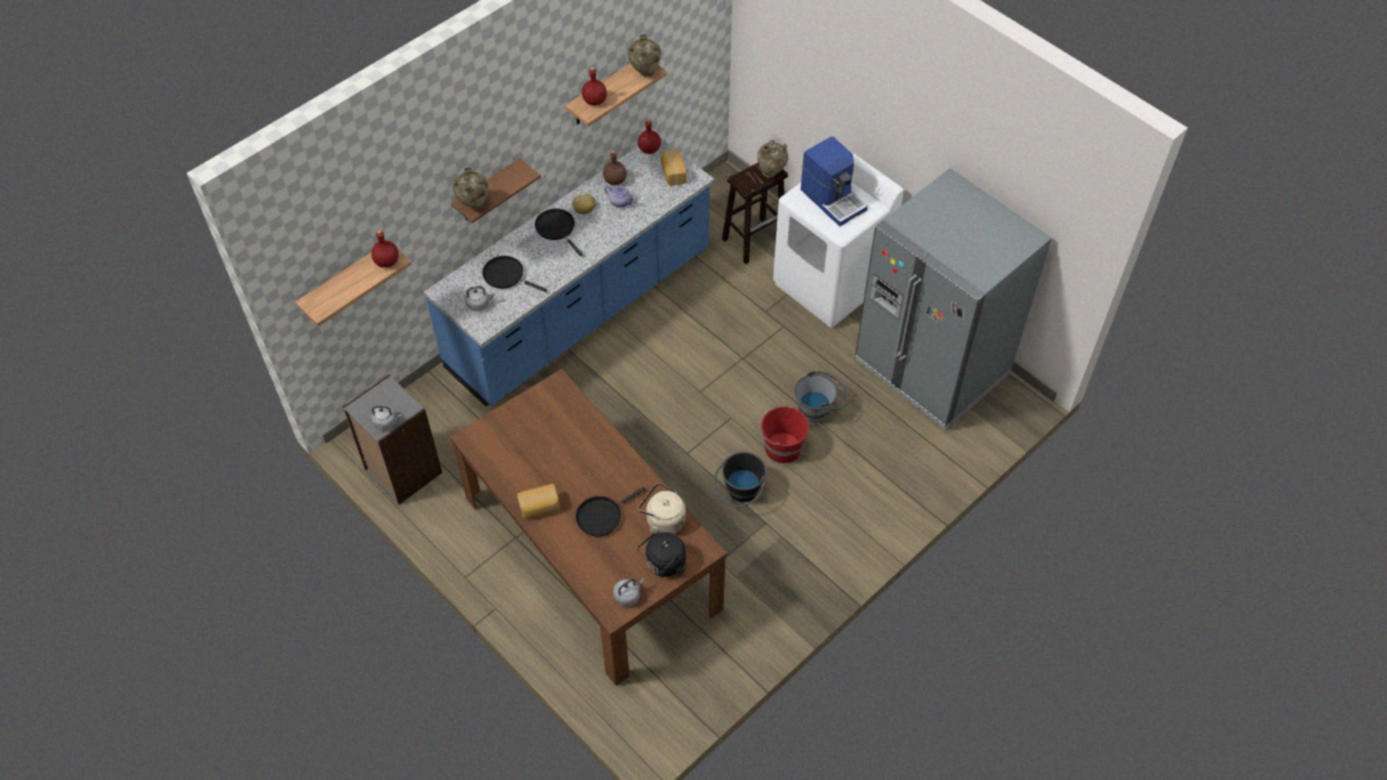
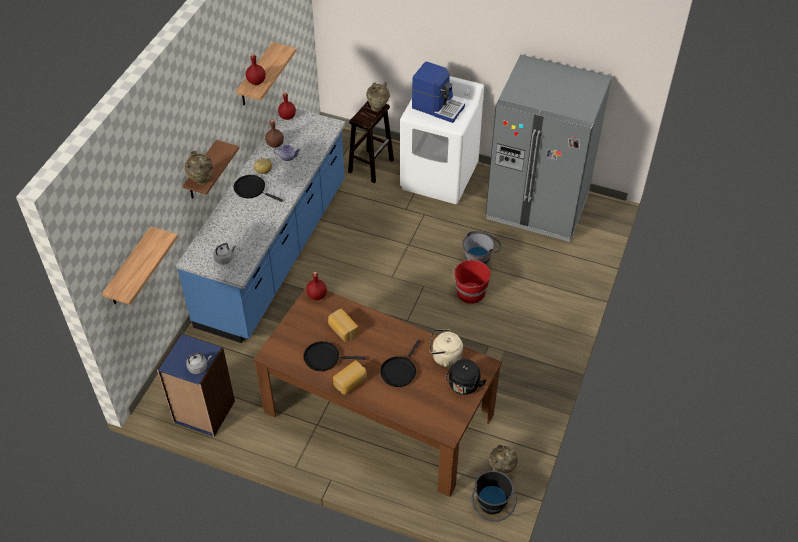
camera: 25 degrees left, 5 degrees down
grey bookcase [343,375,442,505] -> blue bookcase [157,333,235,437]
red bottle [372,230,399,268] -> red bottle moved to [306,272,327,300]
black frying pan [482,256,547,292] -> black frying pan moved to [304,341,366,371]
grey kettle [613,578,645,607] -> none
beige vase [628,34,661,77] -> beige vase moved to [489,445,518,474]
bread [661,150,686,186] -> bread moved to [328,309,359,342]
black bucket [714,452,767,507] -> black bucket moved to [472,470,517,522]

